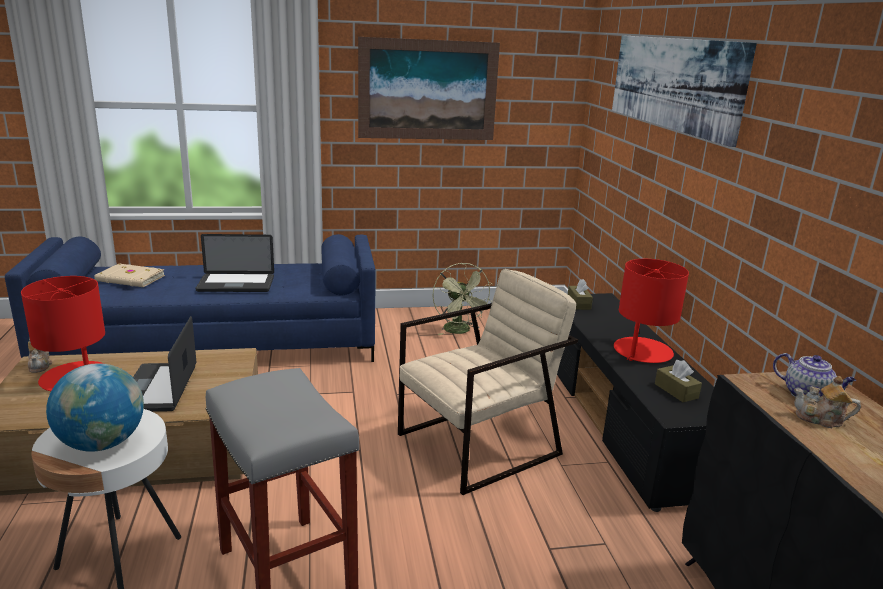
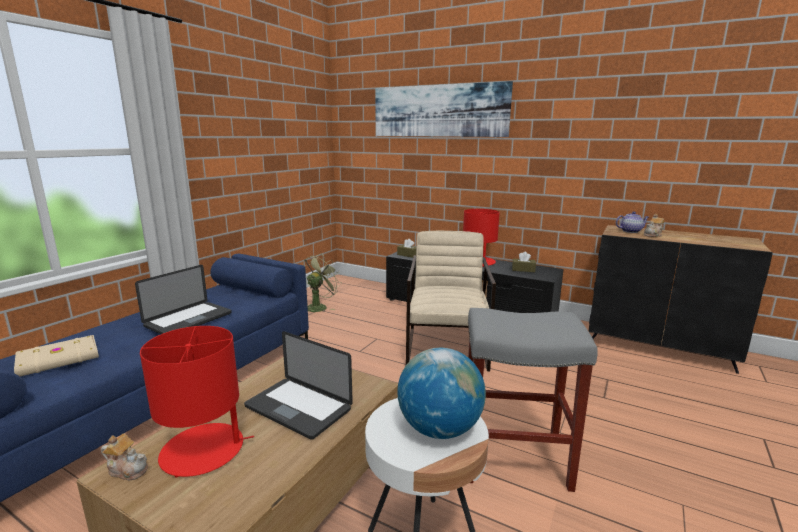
camera: 50 degrees left, 5 degrees down
picture [358,37,500,140] -> none
green fan [432,263,493,335] -> green fan turned 75 degrees counterclockwise [303,254,342,312]

